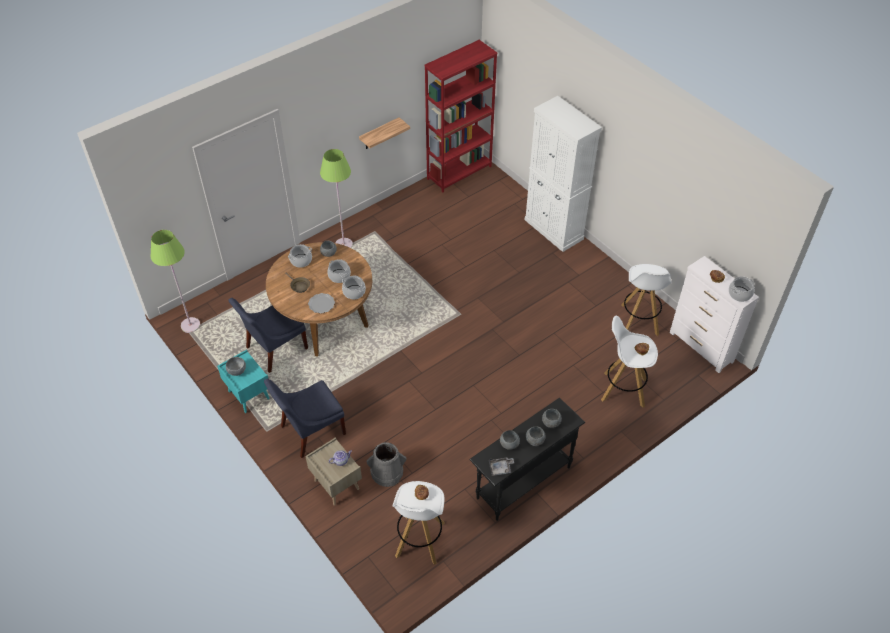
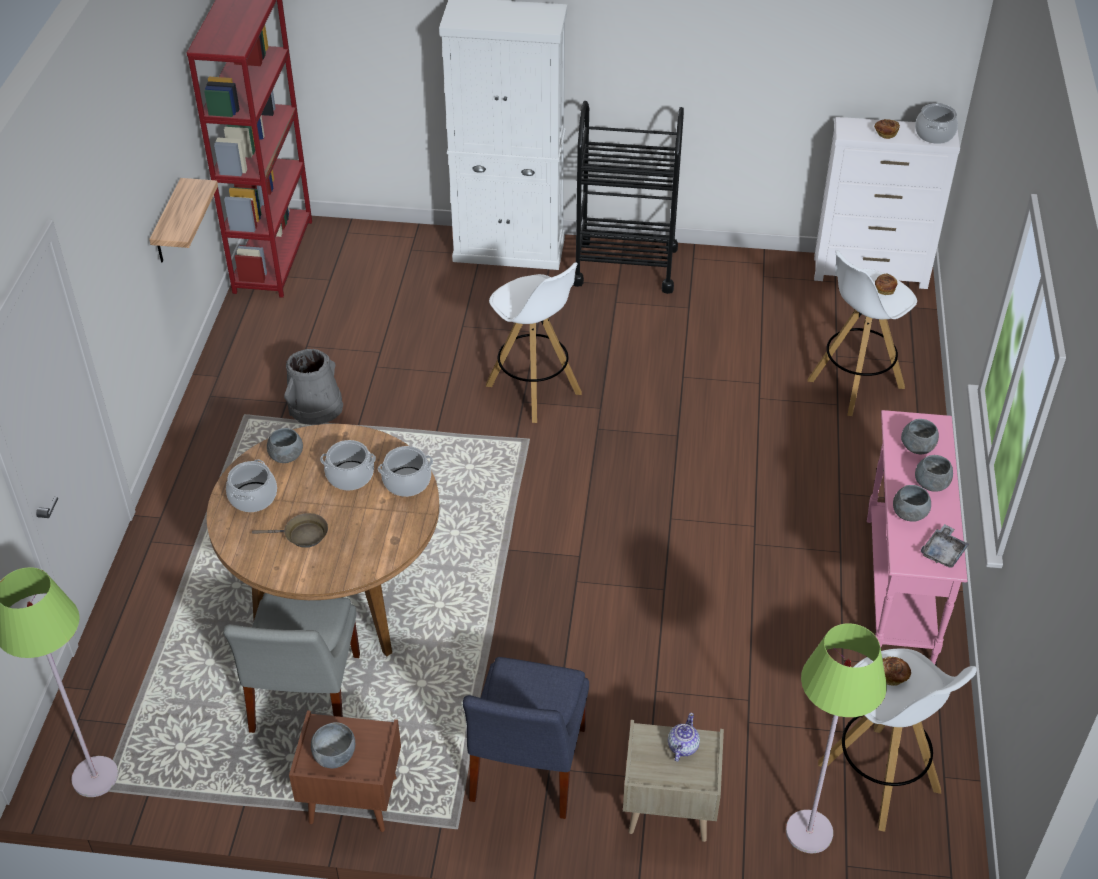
camera: 45 degrees left, 5 degrees down
turquoise nightstand [217,350,270,413] -> brown nightstand [289,710,401,832]
blue chair [229,298,308,373] -> grey chair [223,593,360,733]
plate [308,293,335,313] -> none
green floor lamp [320,149,353,248] -> green floor lamp moved to [786,623,887,853]
grey bucket [367,442,407,487] -> grey bucket moved to [284,349,343,425]
black console table [469,398,585,521] -> pink console table [867,410,967,664]
white stool [621,264,672,336] -> white stool moved to [486,262,582,423]
none -> black cart [573,101,684,294]

